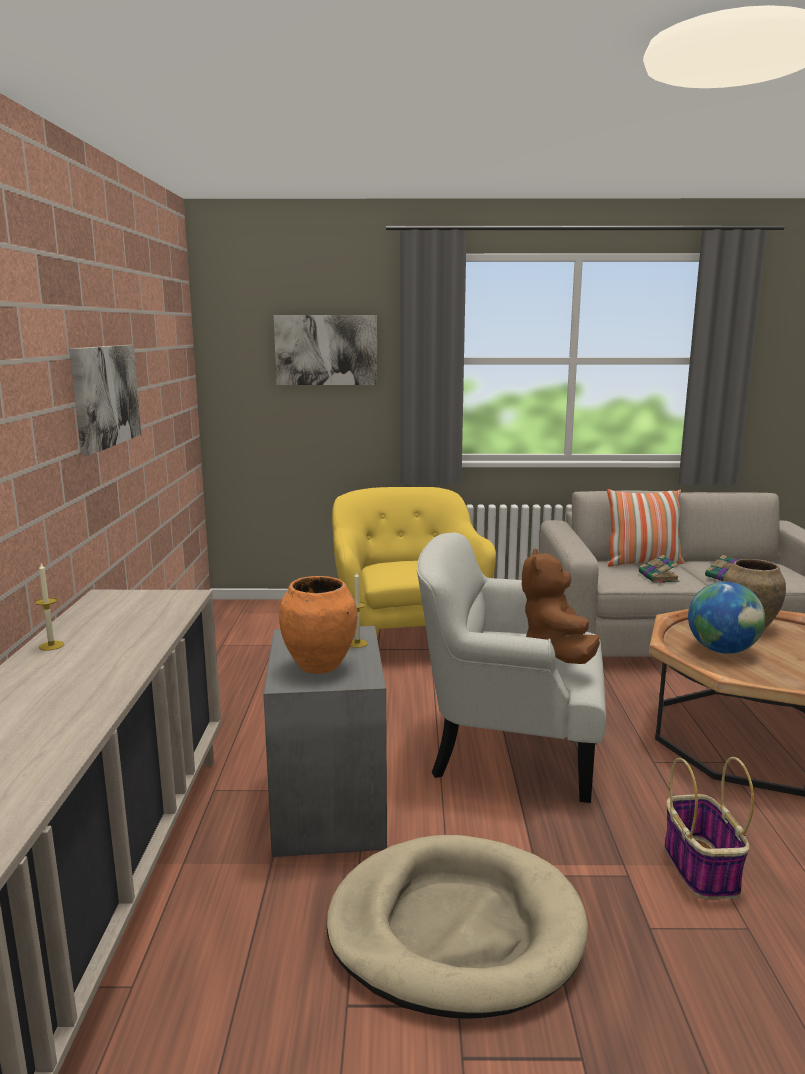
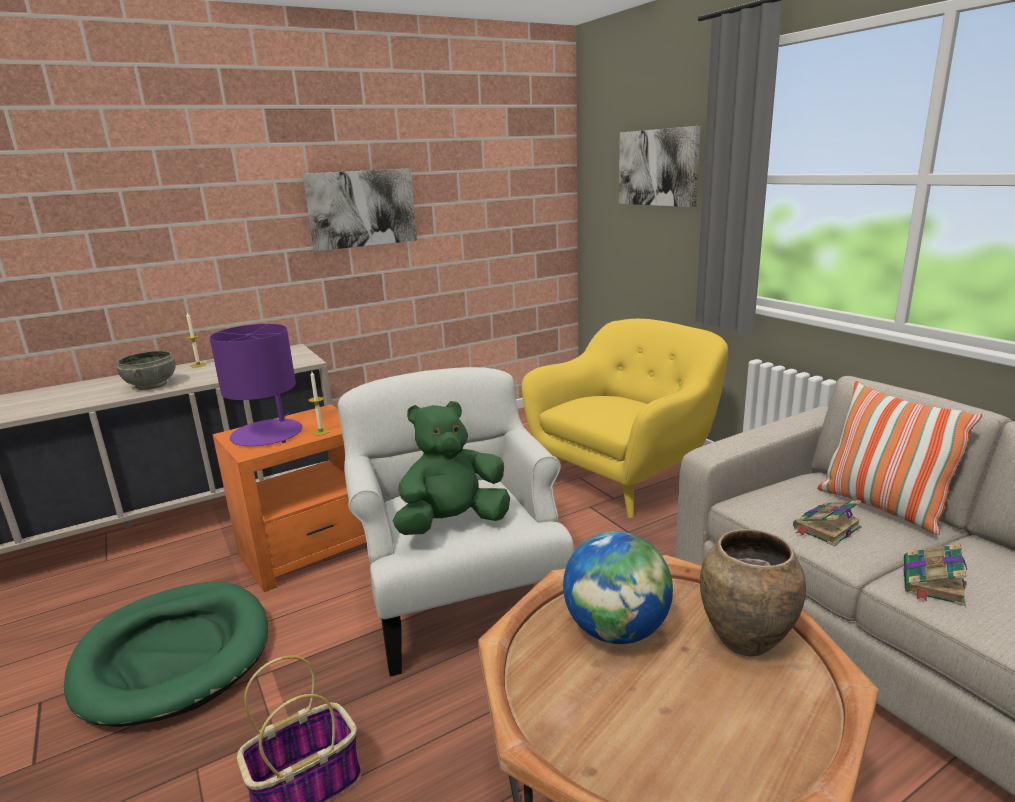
camera: 60 degrees right, 5 degrees up
grey side table [263,626,387,857] -> orange side table [212,404,367,592]
orange vase [279,576,357,674] -> purple table lamp [209,324,302,446]
beige dog bed [326,835,588,1019] -> green dog bed [64,582,268,727]
brown plush toy [522,548,600,664] -> green plush toy [393,401,510,535]
none -> grey bowl [117,351,176,390]

